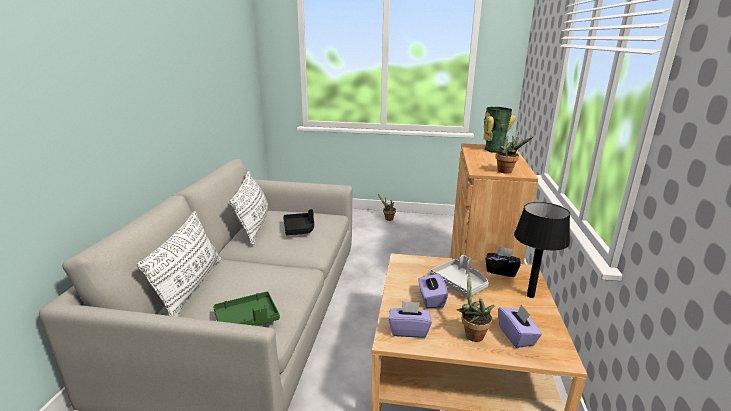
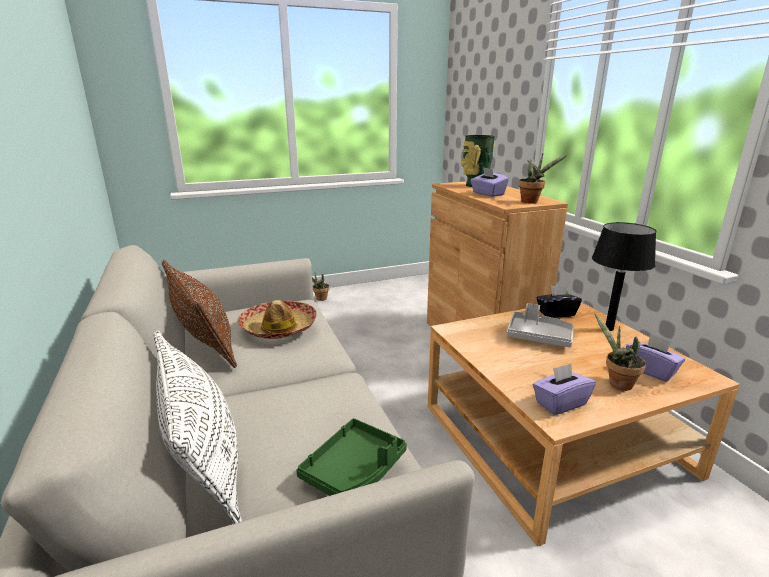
camera: 30 degrees left, 0 degrees up
white pillow [230,171,268,246] -> brown pillow [162,260,237,368]
black tray [283,209,314,235] -> hat [237,300,317,339]
purple tissue box [418,271,448,308] -> purple tissue box moved to [471,167,509,197]

